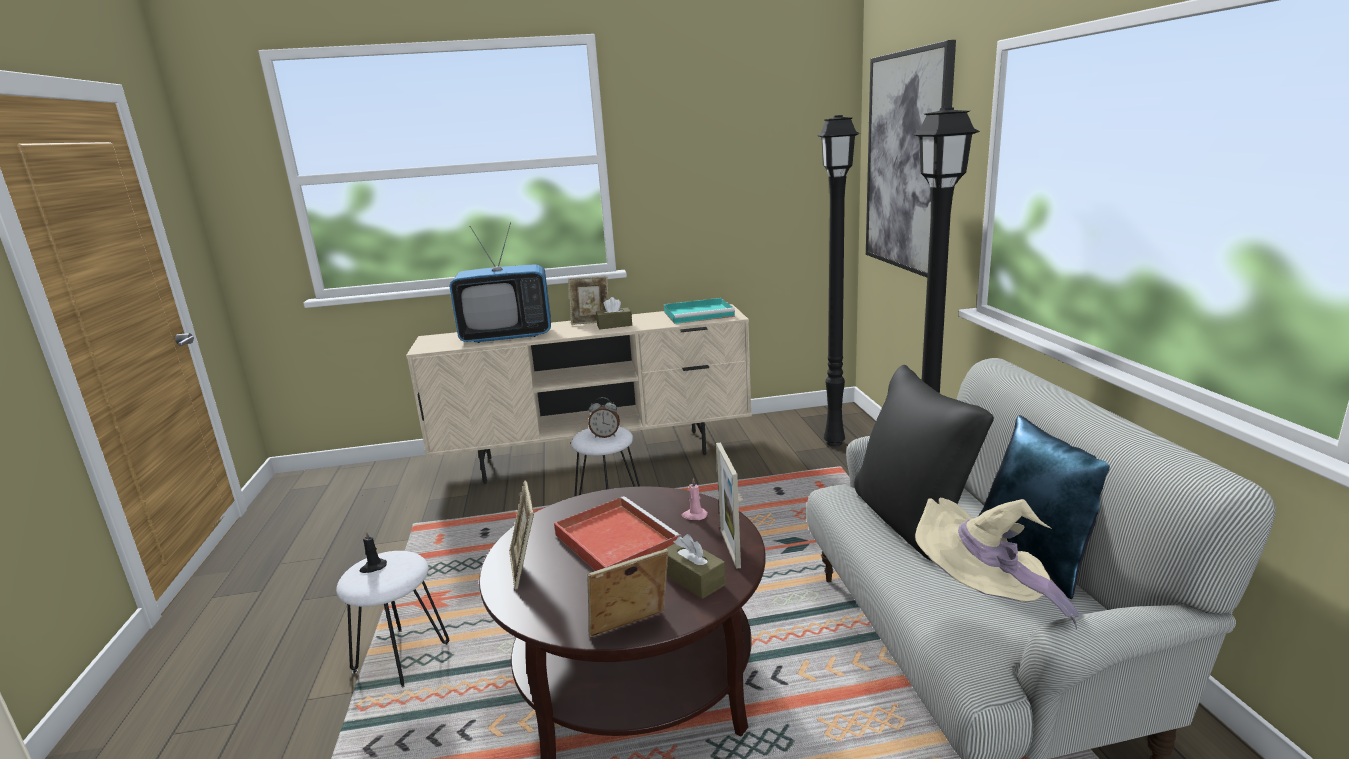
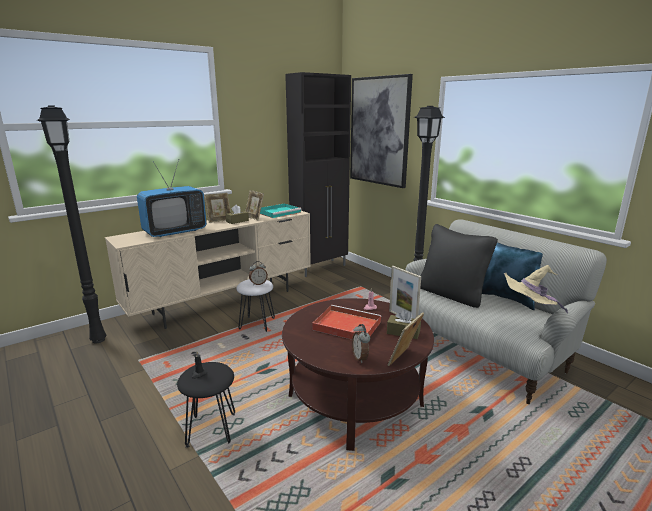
camera: 30 degrees left, 0 degrees up
white stool [336,551,449,687] -> black stool [177,362,235,448]
picture frame [509,480,534,589] -> picture frame moved to [245,190,264,220]
black floor lamp [817,115,860,446] -> black floor lamp moved to [37,105,106,343]
none -> black cabinet [285,72,351,277]
none -> alarm clock [352,324,370,363]

